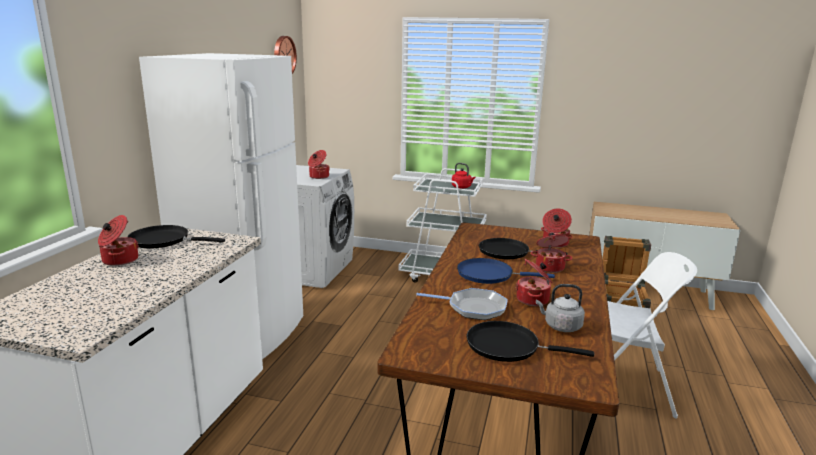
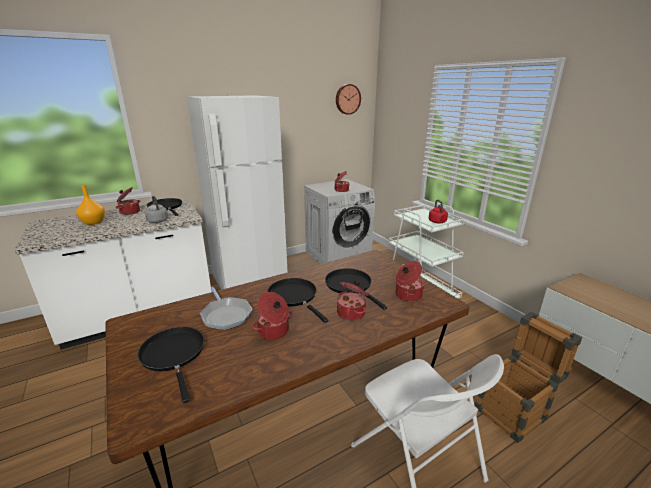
camera: 45 degrees right, 5 degrees up
blue frying pan [457,258,555,284] -> black frying pan [267,278,328,323]
grey kettle [536,284,585,332] -> grey kettle moved to [145,196,168,223]
none -> orange vase [76,185,105,225]

